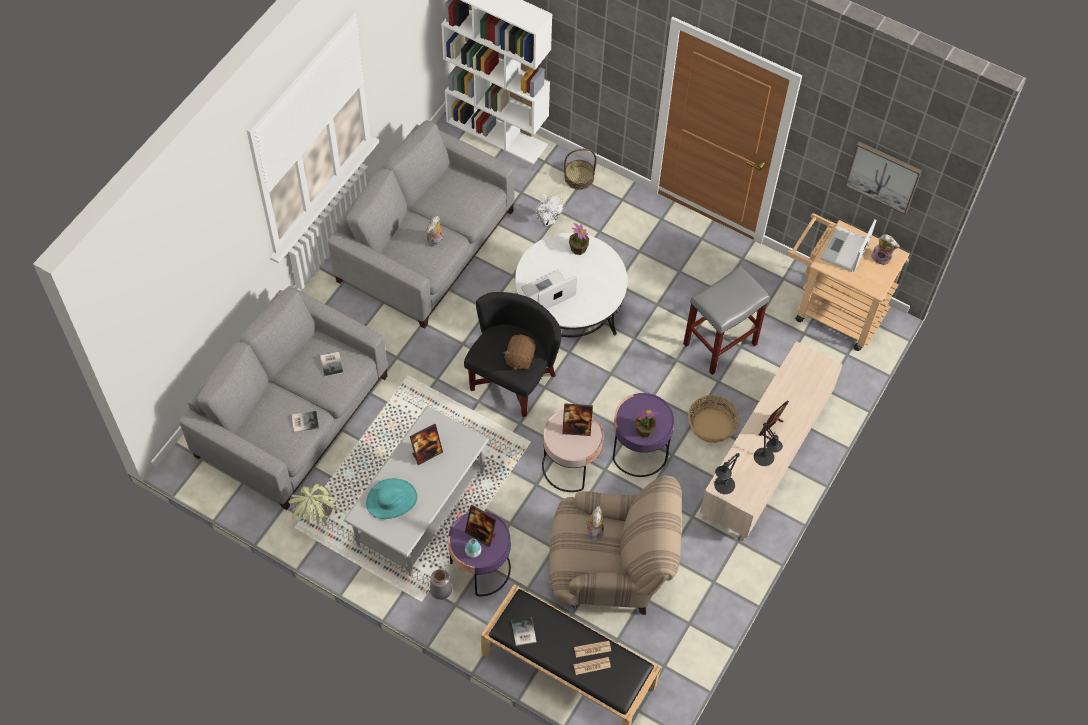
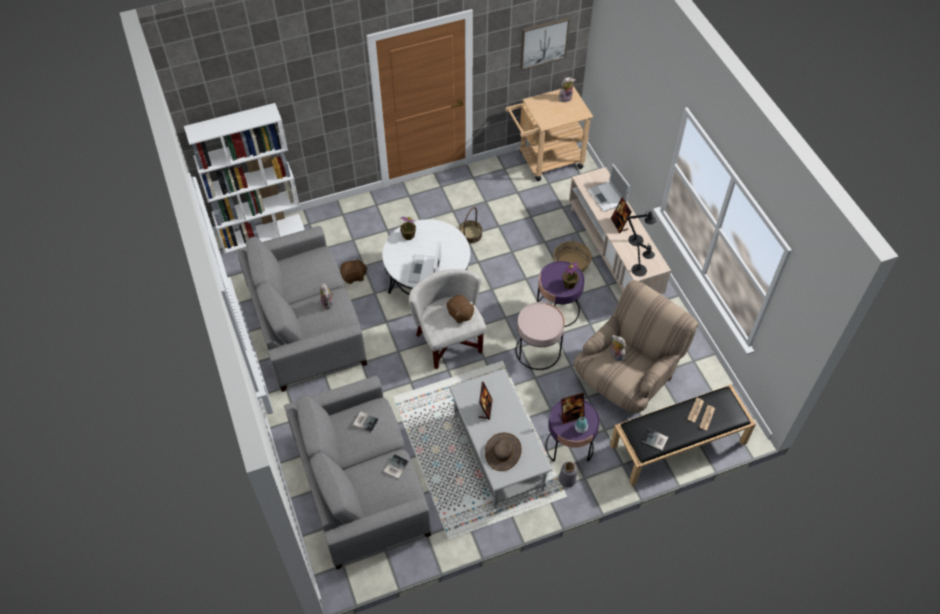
camera: 50 degrees left, 5 degrees down
potted plant [289,484,340,527] -> none
turquoise hat [366,478,418,519] -> brown hat [485,433,522,471]
black armchair [464,292,562,417] -> white armchair [409,269,487,369]
white fan [536,193,565,226] -> none
picture frame [562,403,593,436] -> none
basket [564,149,596,190] -> basket moved to [459,207,482,244]
grey stool [683,266,770,375] -> none
laptop [821,219,877,272] -> laptop moved to [587,164,630,212]
none -> brown plush toy [340,258,368,284]

